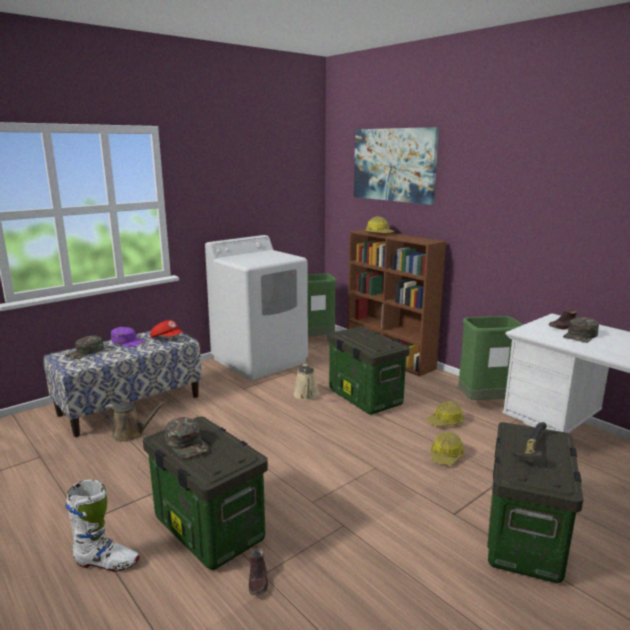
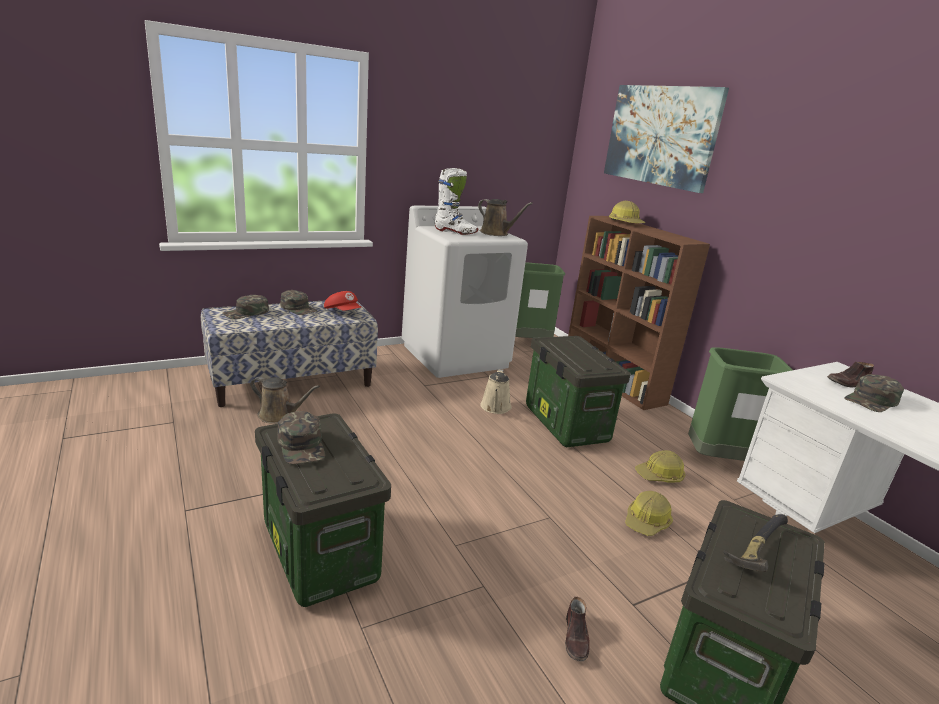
camera: 10 degrees right, 5 degrees up
white boot [65,480,139,572] -> white boot moved to [435,168,478,235]
purple cap [111,327,145,347] -> green cap [280,290,317,315]
brown shoe [249,546,268,596] -> brown shoe moved to [565,597,590,661]
none -> brown watering can [478,199,533,236]

